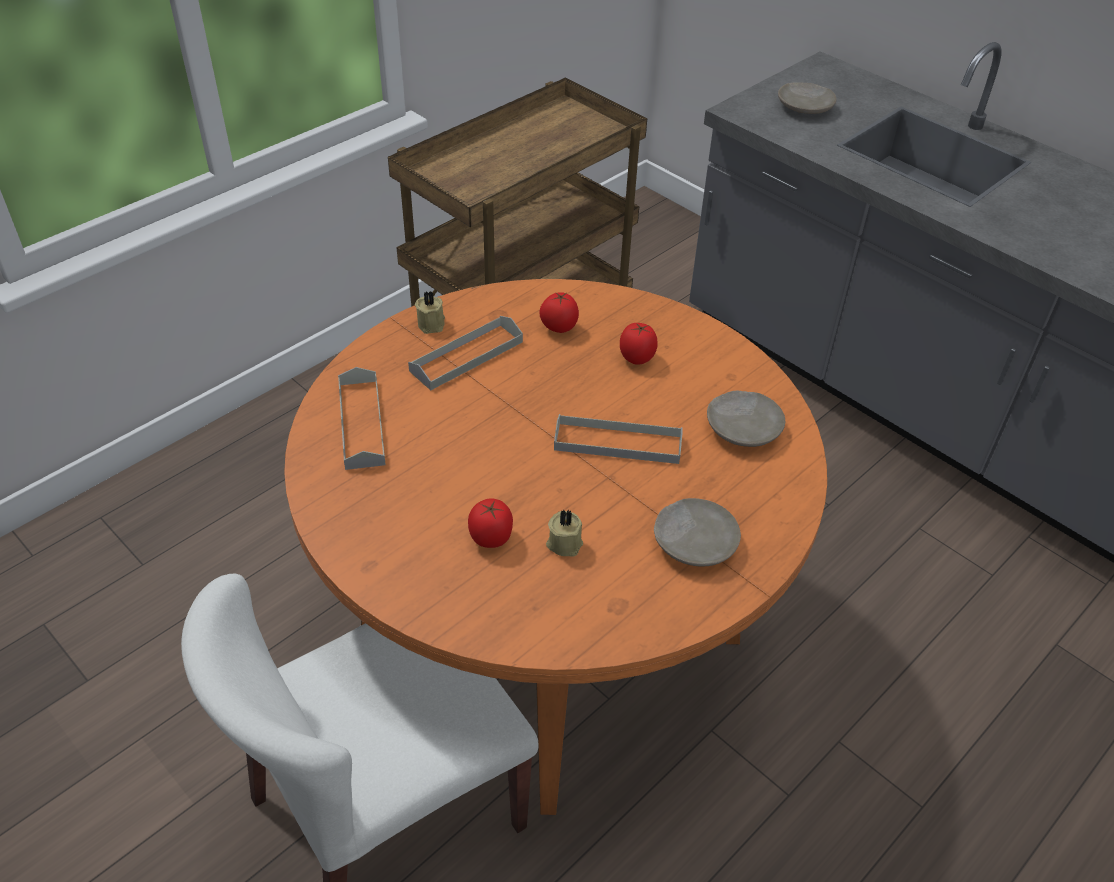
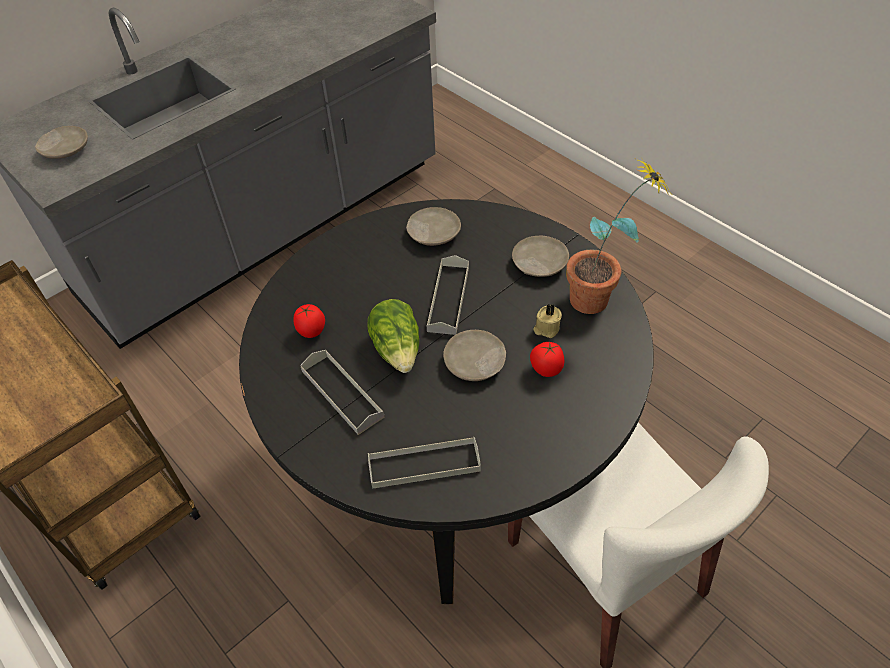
camera: 85 degrees left, 5 degrees up
orange dining table [284,279,827,815] -> black dining table [239,199,654,604]
beige candle [415,291,445,334] -> none
tomato [620,323,658,365] -> none
none -> lettuce [368,299,419,373]
none -> beige plate [443,330,506,381]
none -> potted plant [566,157,670,314]

